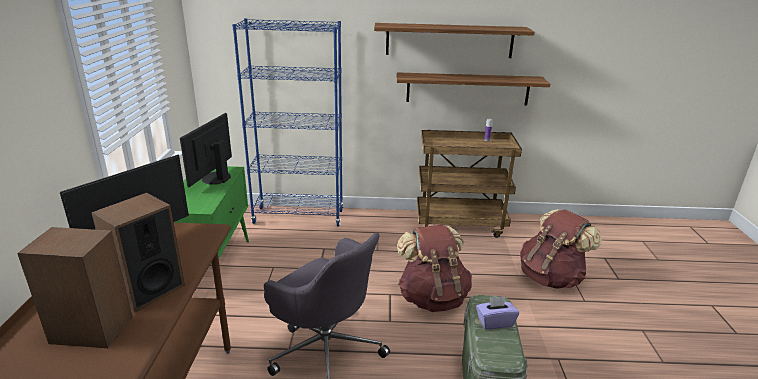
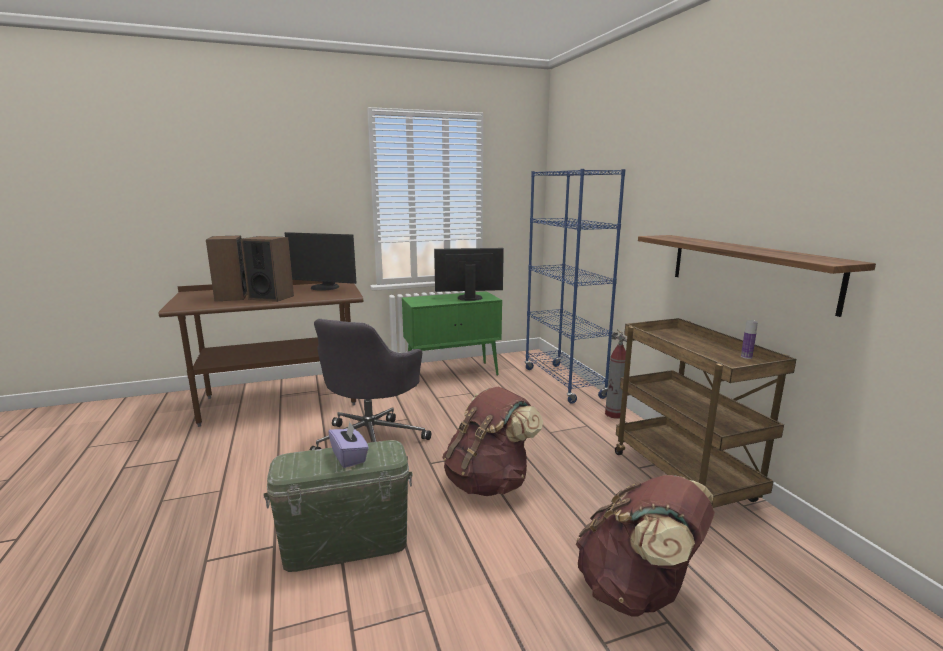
camera: 70 degrees right, 10 degrees down
shelf [374,23,535,58] -> none
none -> fire extinguisher [605,329,627,419]

